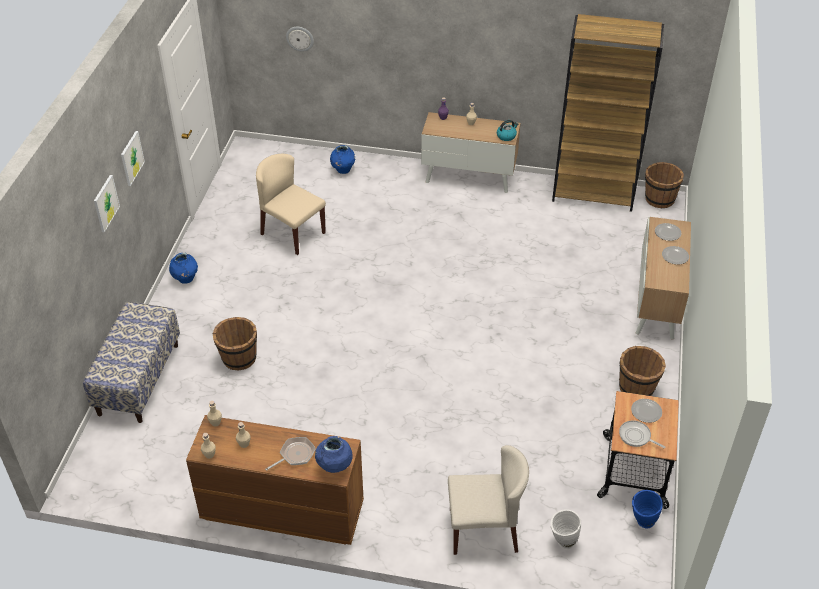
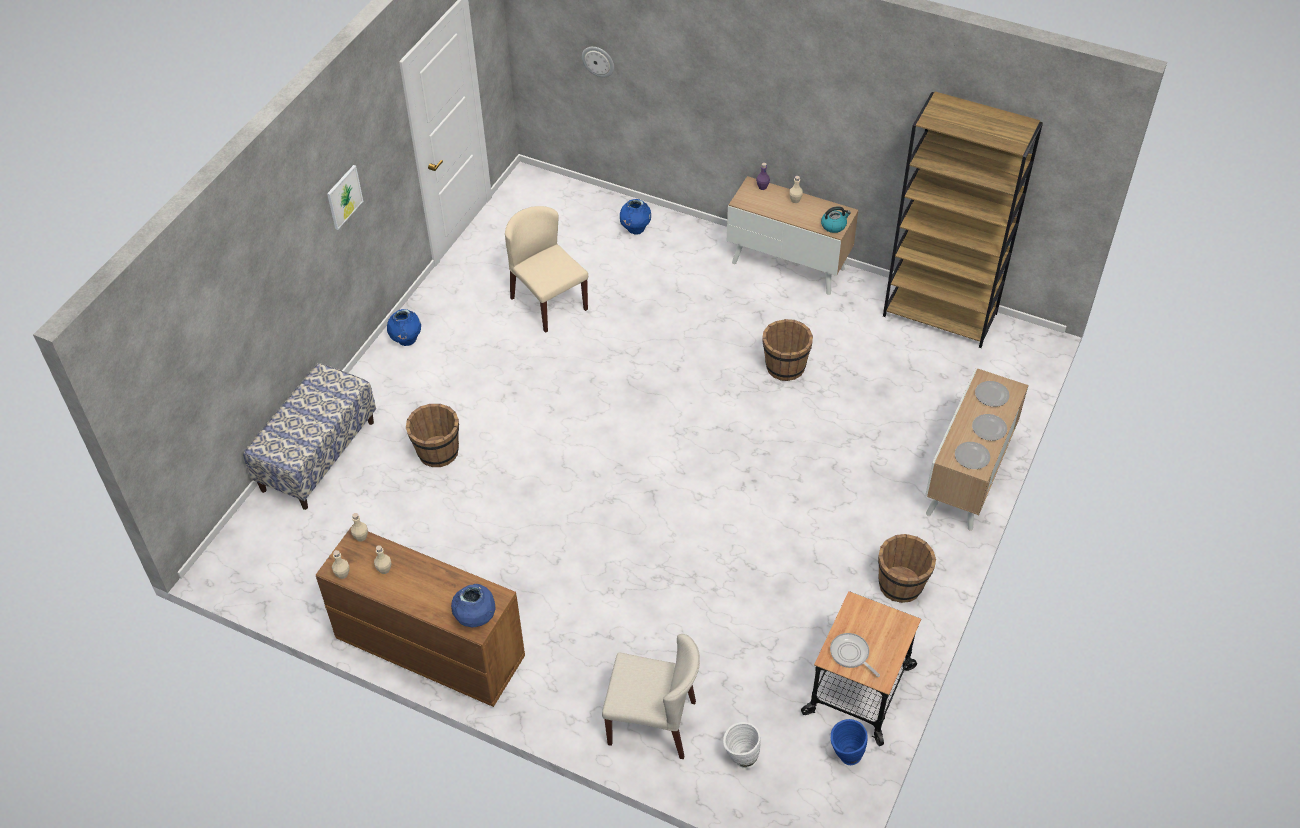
camera: 15 degrees right, 5 degrees up
picture [94,175,120,233] -> none
frying pan [265,437,316,471] -> none
plate [631,399,662,423] -> plate moved to [955,442,990,469]
brown bucket [645,162,684,209] -> brown bucket moved to [762,319,813,381]

